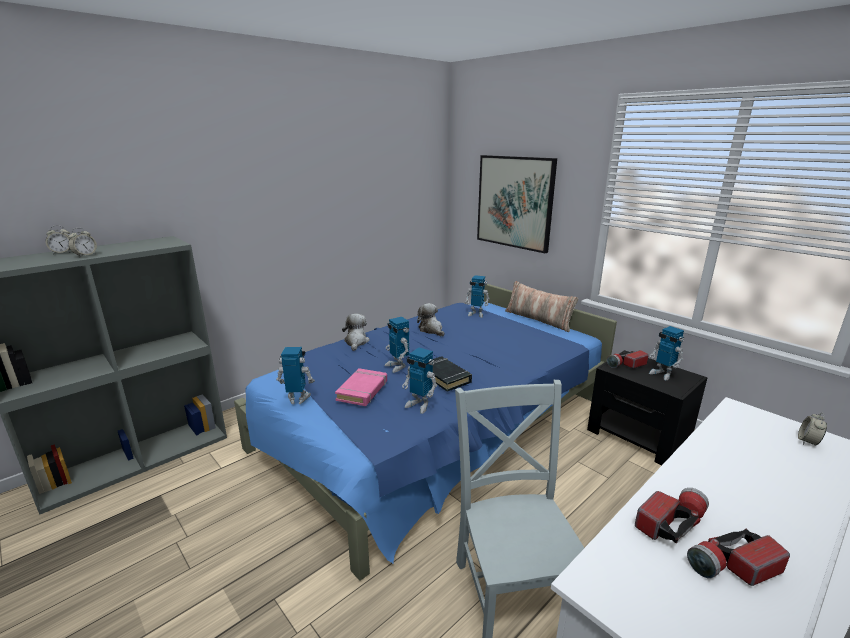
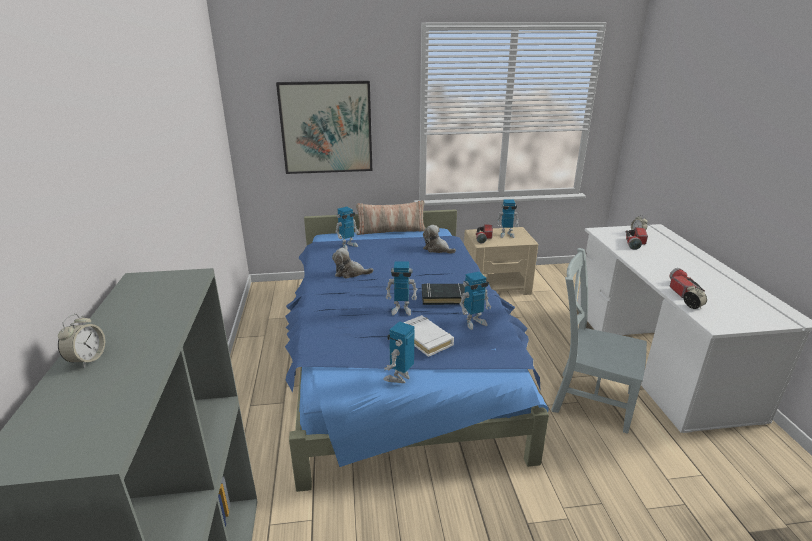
camera: 55 degrees left, 5 degrees up
alarm clock [68,228,97,257] -> alarm clock moved to [683,285,707,309]
pink book [335,368,387,406] -> white book [403,315,454,357]
plush toy [342,314,370,351] -> plush toy moved to [423,225,456,254]
black nightstand [587,350,707,465] -> beige nightstand [464,227,538,295]
flashlight [687,529,790,586] -> flashlight moved to [626,227,648,250]

